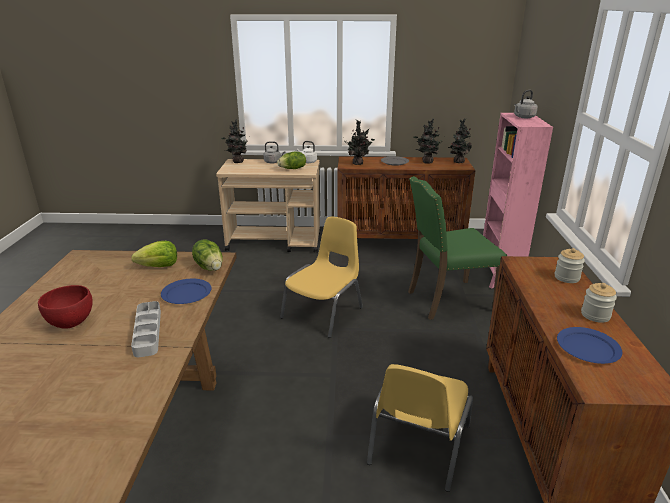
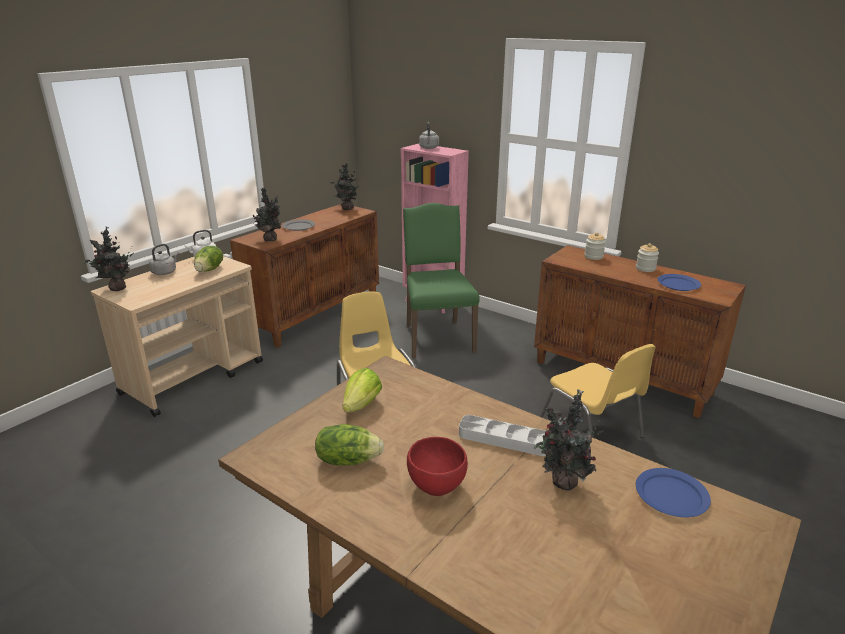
camera: 55 degrees left, 0 degrees up
blue plate [161,279,211,304] -> blue plate moved to [636,468,711,517]
lettuce [192,239,223,271] -> lettuce moved to [315,424,384,466]
green chair [408,176,507,320] -> green chair turned 150 degrees clockwise [403,203,480,358]
potted plant [414,118,441,163] -> potted plant moved to [534,389,604,491]

